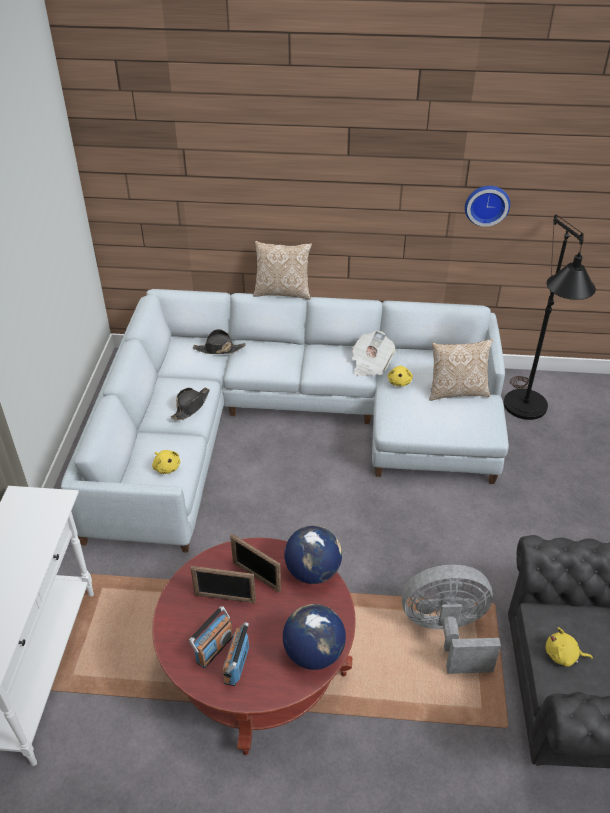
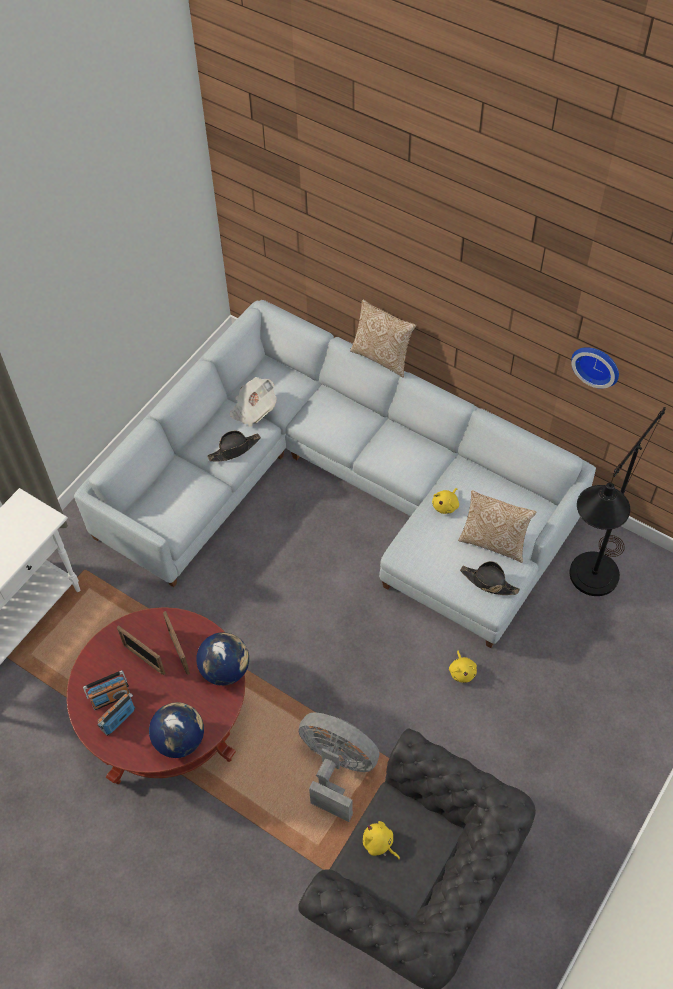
camera: 30 degrees right, 15 degrees up
yellow plush toy [152,450,180,474] -> yellow plush toy moved to [449,651,477,683]
black hat [193,329,245,354] -> black hat moved to [460,561,520,595]
newspaper [352,331,395,376] -> newspaper moved to [230,377,277,427]

